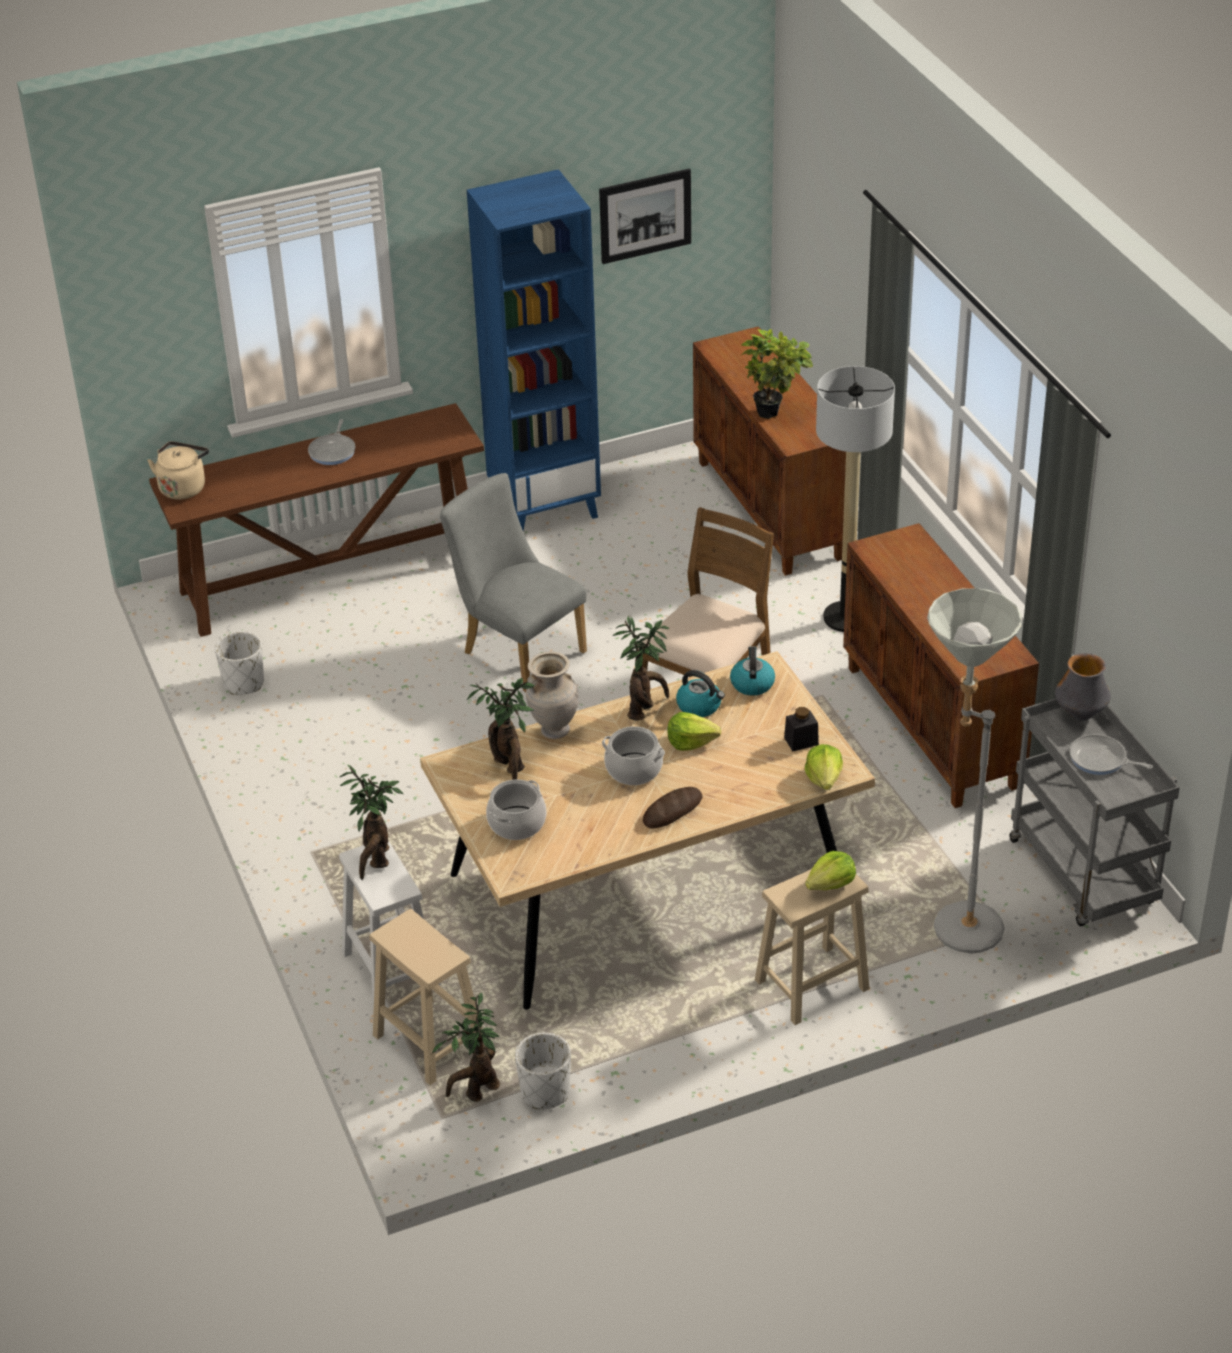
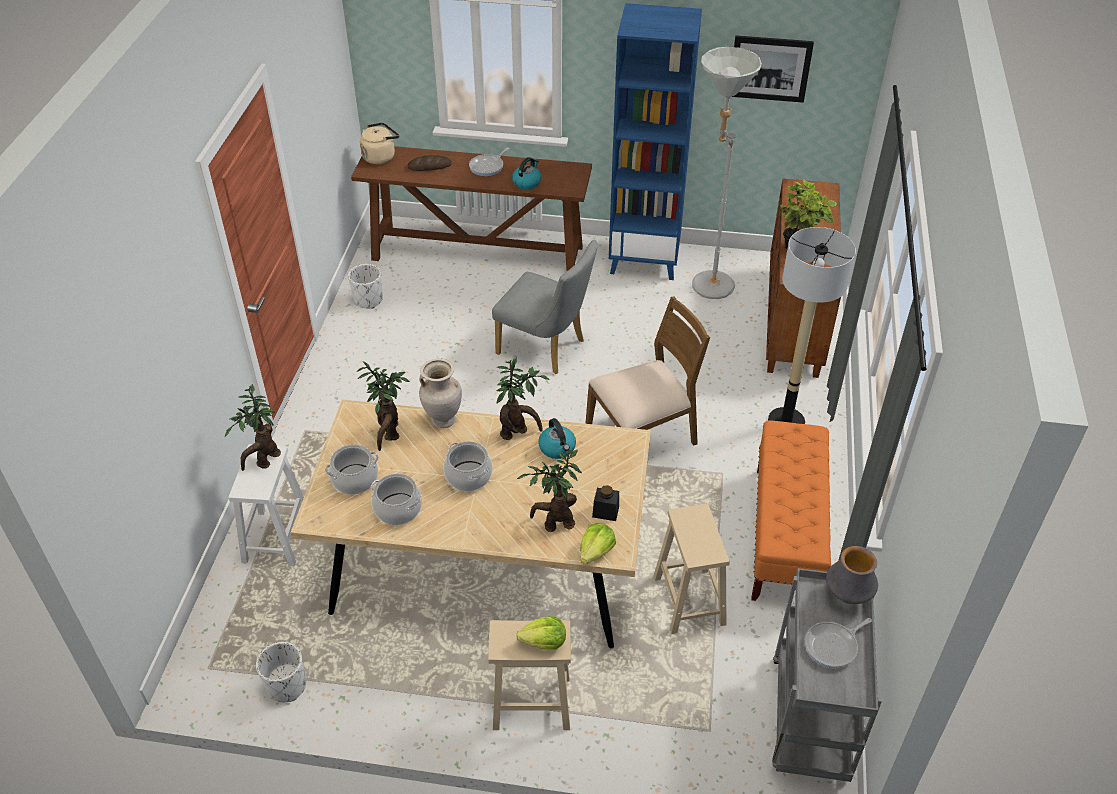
camera: 30 degrees right, 5 degrees up
beige stool [369,909,485,1085] -> beige stool moved to [653,504,730,634]
potted plant [432,992,500,1102] -> potted plant moved to [517,450,582,532]
grey chair [440,473,587,692] -> grey chair turned 135 degrees clockwise [492,240,598,374]
bread [643,787,703,829] -> bread moved to [408,155,451,171]
lettuce [667,712,721,751] -> none
kettle [730,646,775,696] -> kettle moved to [512,157,542,190]
brown cabinet [843,523,1039,808] -> orange bench [751,420,831,601]
grey floor lamp [927,588,1022,954] -> grey floor lamp moved to [692,47,762,299]
frying pan [1070,734,1153,775] -> frying pan turned 90 degrees counterclockwise [805,618,872,668]
none -> cooking pot [371,474,422,525]

